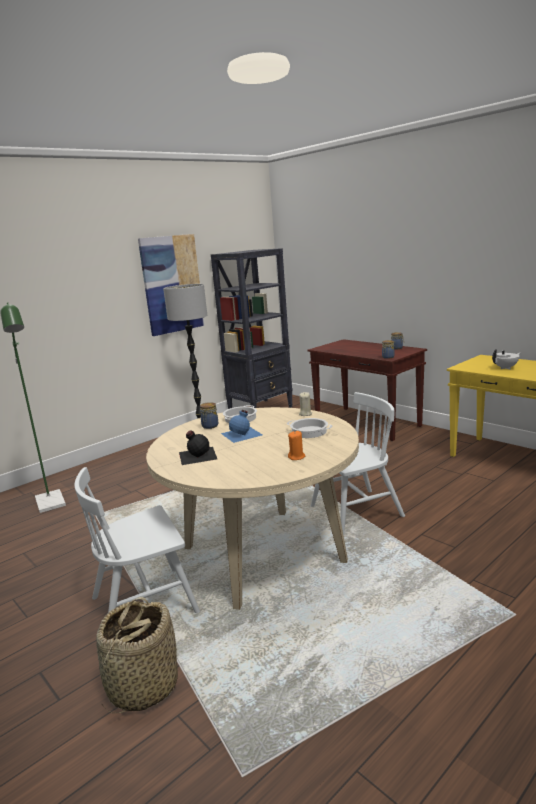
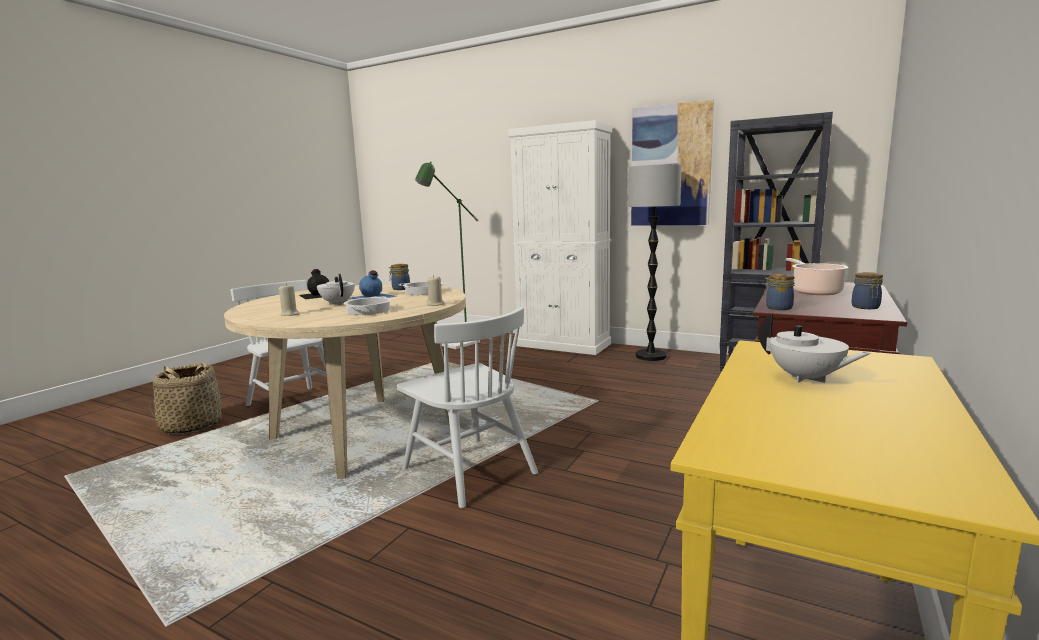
camera: 70 degrees right, 5 degrees down
orange candle [288,431,306,460] -> beige candle [279,284,300,316]
none -> white teapot [317,274,355,305]
none -> white cabinet [508,120,612,355]
none -> cooking pot [786,258,849,295]

